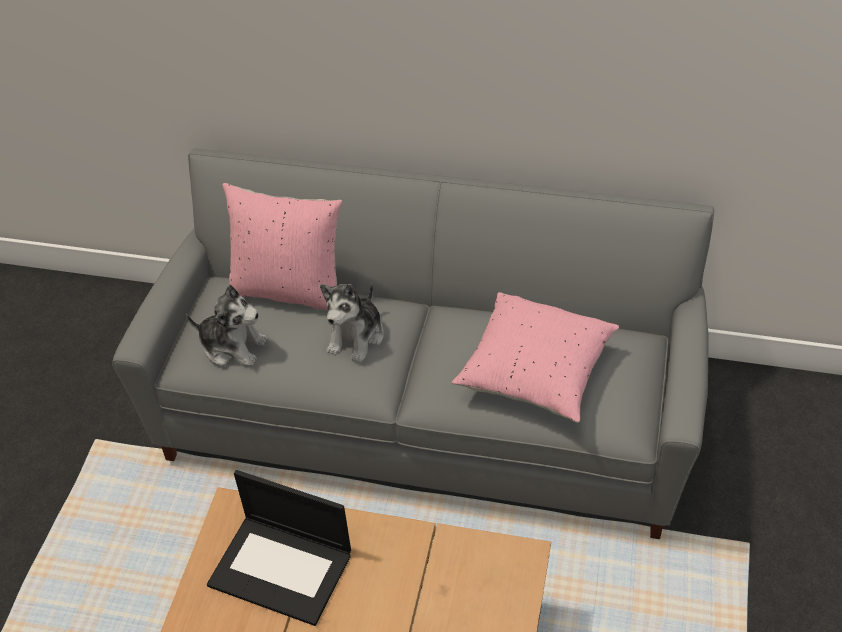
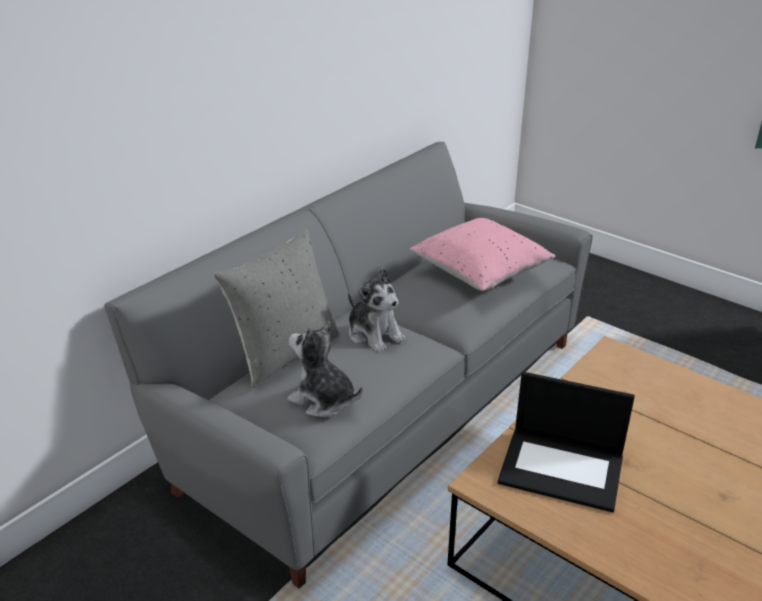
camera: 65 degrees left, 15 degrees down
plush toy [186,285,268,366] -> plush toy turned 105 degrees counterclockwise [288,321,362,418]
laptop [207,470,351,626] -> laptop turned 60 degrees clockwise [498,372,635,512]
pink pillow [223,183,342,310] -> grey pillow [213,229,340,388]

